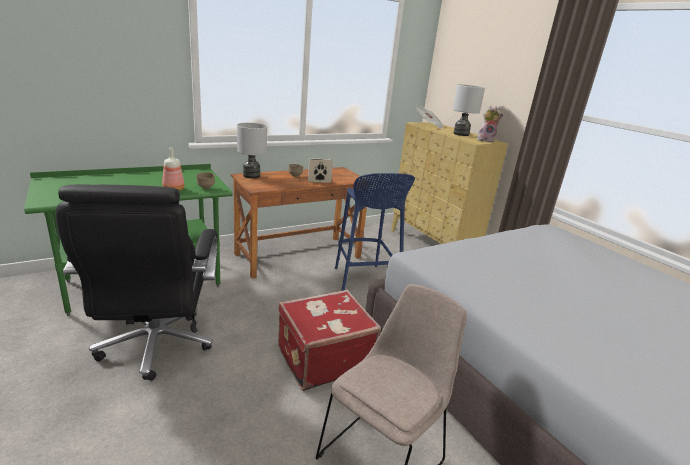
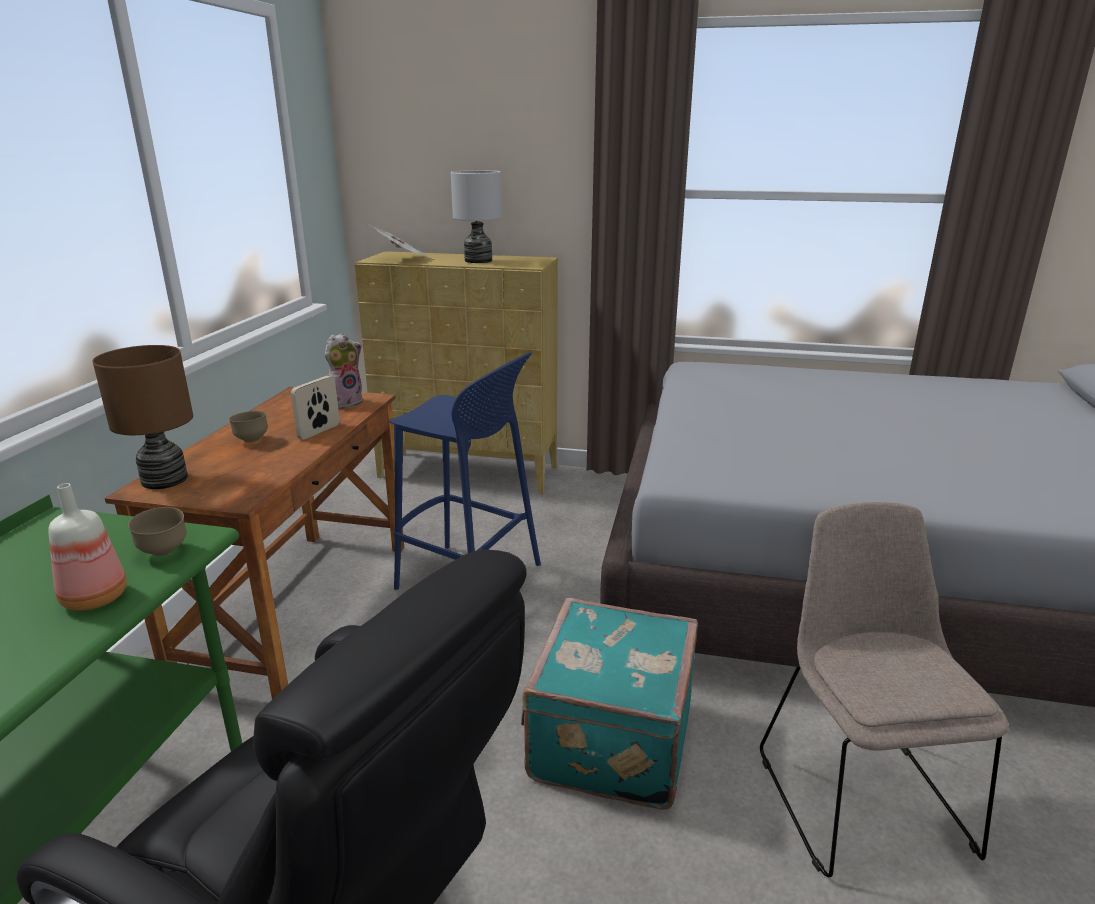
camera: 45 degrees left, 0 degrees up
grey table lamp [237,123,267,178] -> brown table lamp [92,345,193,489]
red suitcase [278,289,381,391] -> turquoise suitcase [521,598,698,810]
plush toy [477,105,504,143] -> plush toy moved to [325,333,363,409]

